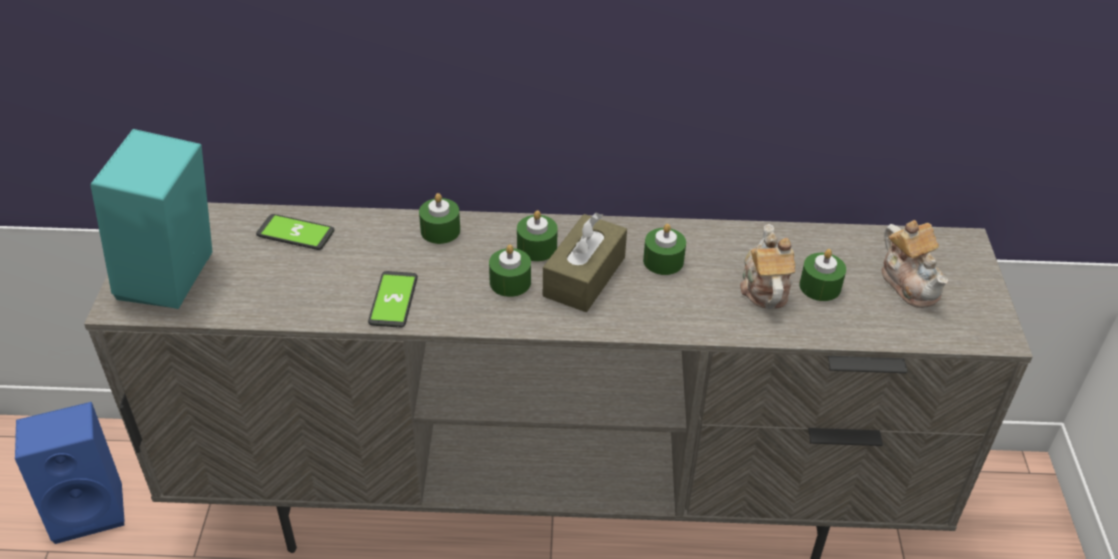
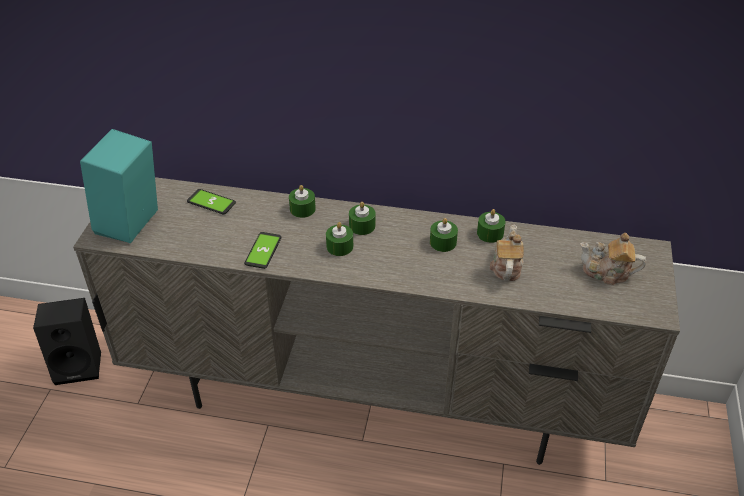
camera: 10 degrees right, 0 degrees up
blue speaker [15,402,124,544] -> black speaker [33,298,101,385]
brown tissue box [543,212,627,312] -> none
green candle [799,249,846,301] -> green candle moved to [477,209,506,243]
teapot [881,220,949,308] -> teapot turned 120 degrees clockwise [580,233,646,285]

